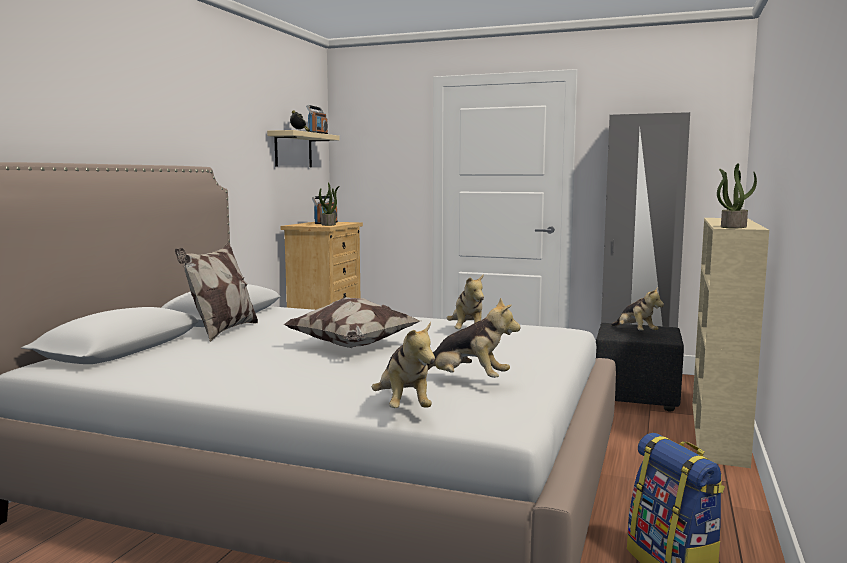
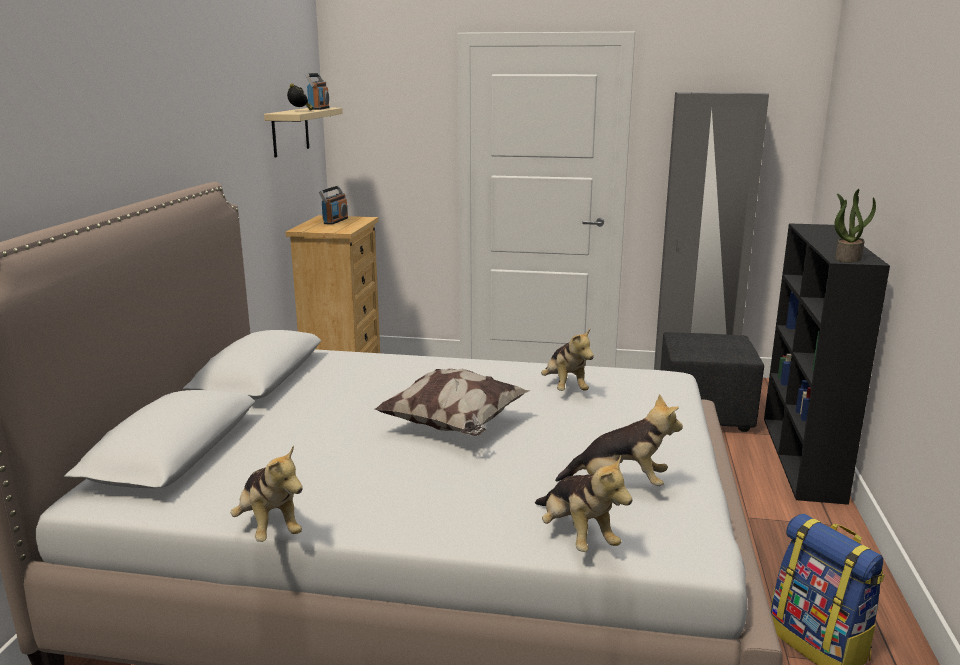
camera: 10 degrees left, 10 degrees up
pillow [175,243,258,342] -> none
potted plant [319,183,340,226] -> none
plush toy [611,287,664,331] -> plush toy moved to [231,446,303,542]
beige bookcase [692,218,769,468] -> black bookcase [764,223,890,505]

